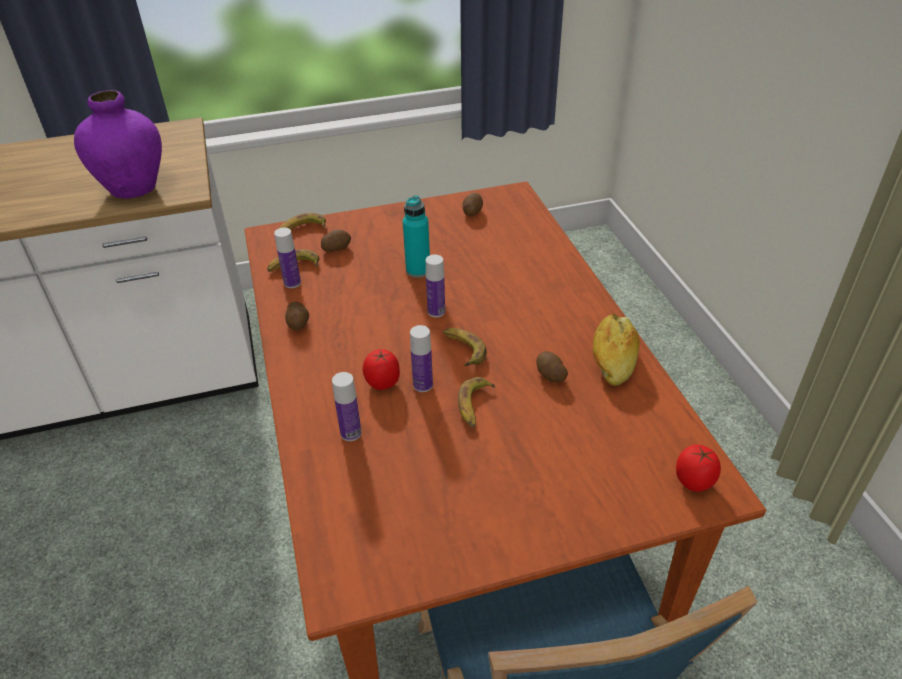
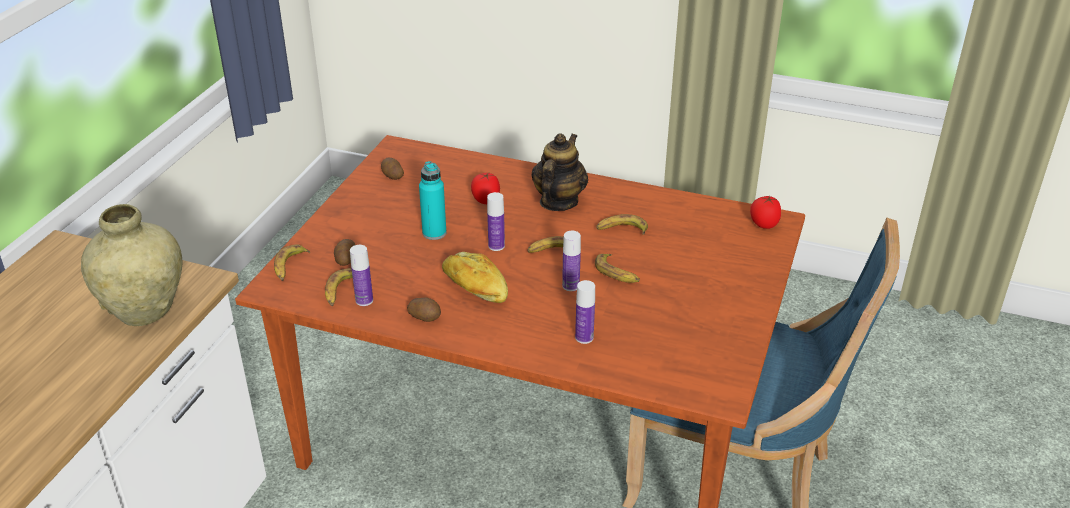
camera: 55 degrees left, 5 degrees down
purple vase [74,90,162,198] -> beige vase [81,204,182,326]
tomato [363,349,400,390] -> tomato moved to [471,173,500,204]
potato [536,351,568,383] -> banana [596,214,648,235]
bread [593,314,639,386] -> bread moved to [442,252,508,303]
none -> teapot [531,133,588,211]

